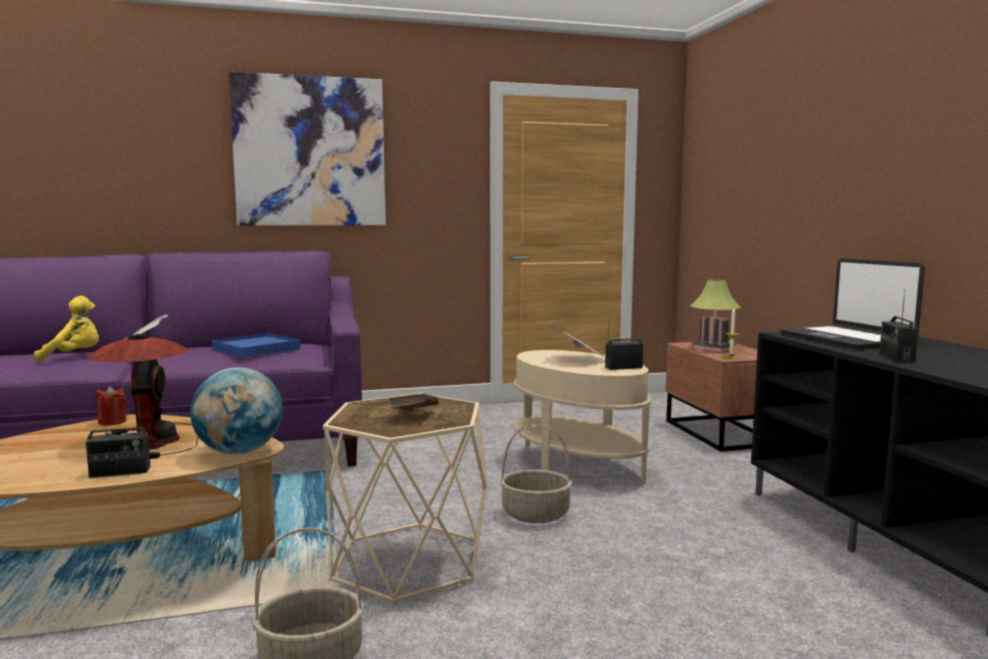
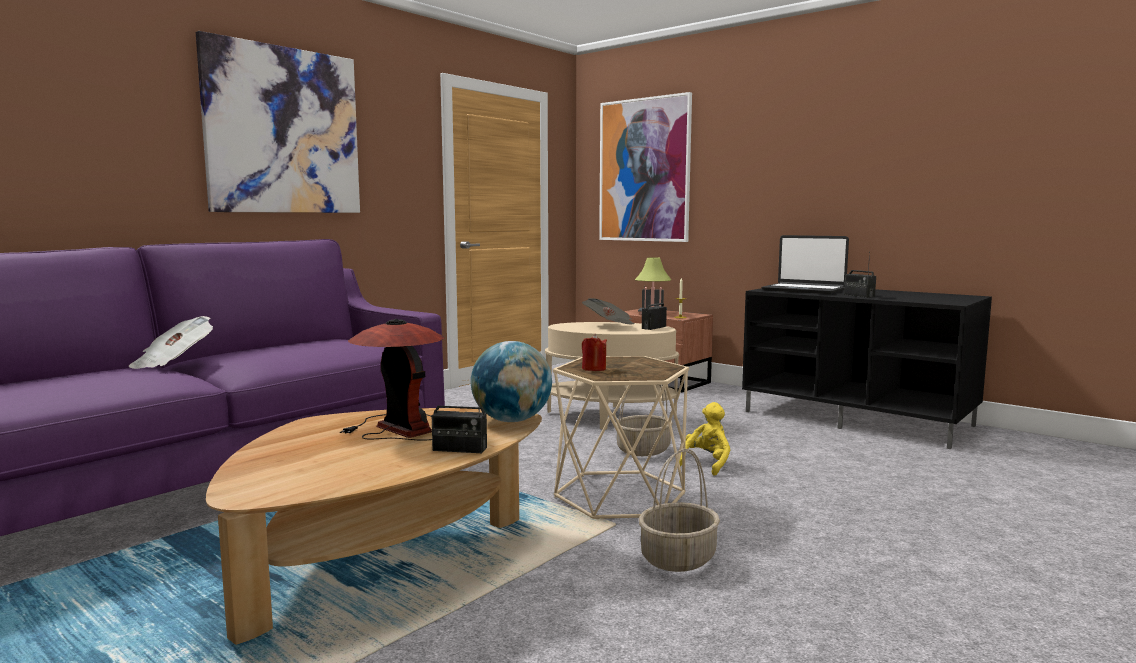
camera: 35 degrees left, 0 degrees up
yellow plush toy [34,296,99,363] -> yellow plush toy moved to [679,402,730,476]
radio [86,397,150,478] -> radio turned 60 degrees clockwise [432,376,487,453]
red candle [96,386,127,425] -> red candle moved to [582,334,607,371]
blue tray [212,333,300,358] -> none
brown book [389,394,439,410] -> none
none -> picture [599,92,692,242]

